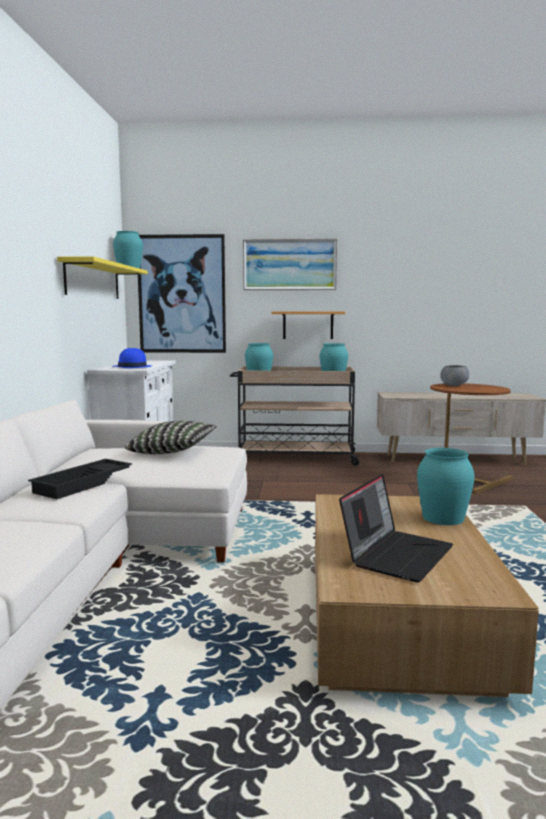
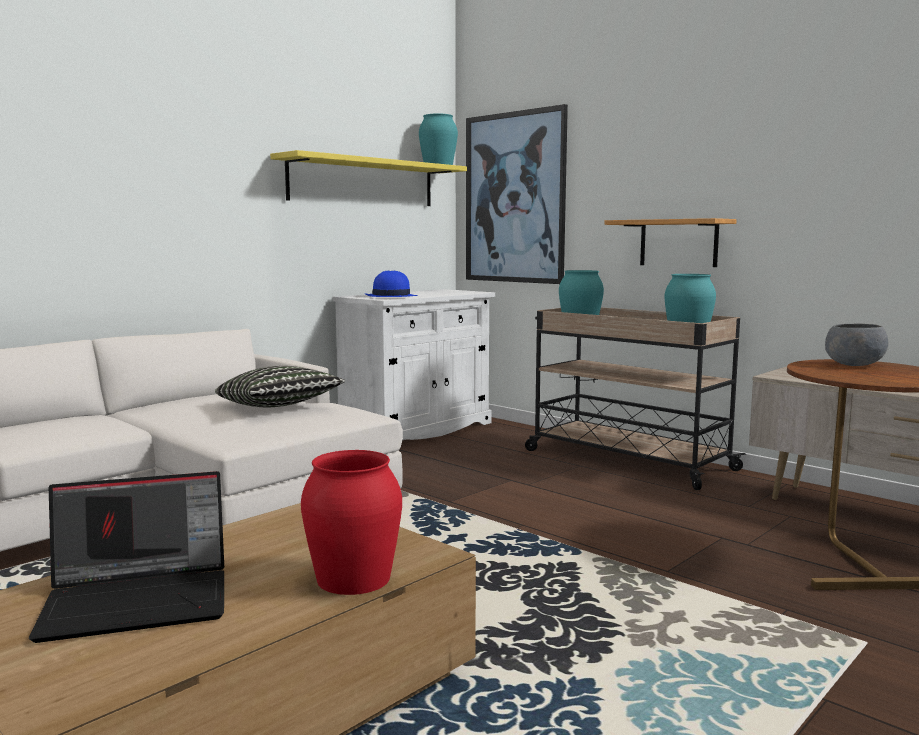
camera: 40 degrees right, 0 degrees up
black tray [28,459,132,499] -> none
picture [243,239,337,290] -> none
turquoise vase [417,448,475,525] -> red vase [301,450,402,595]

